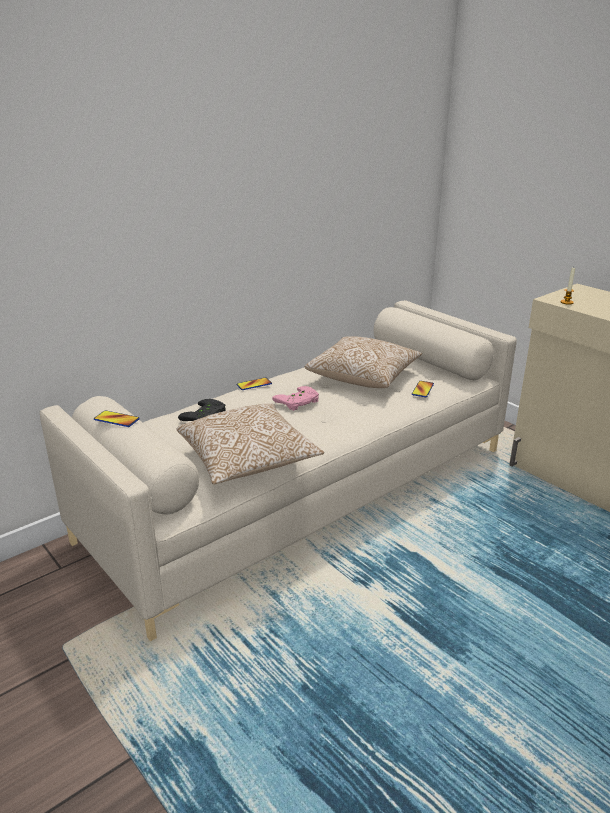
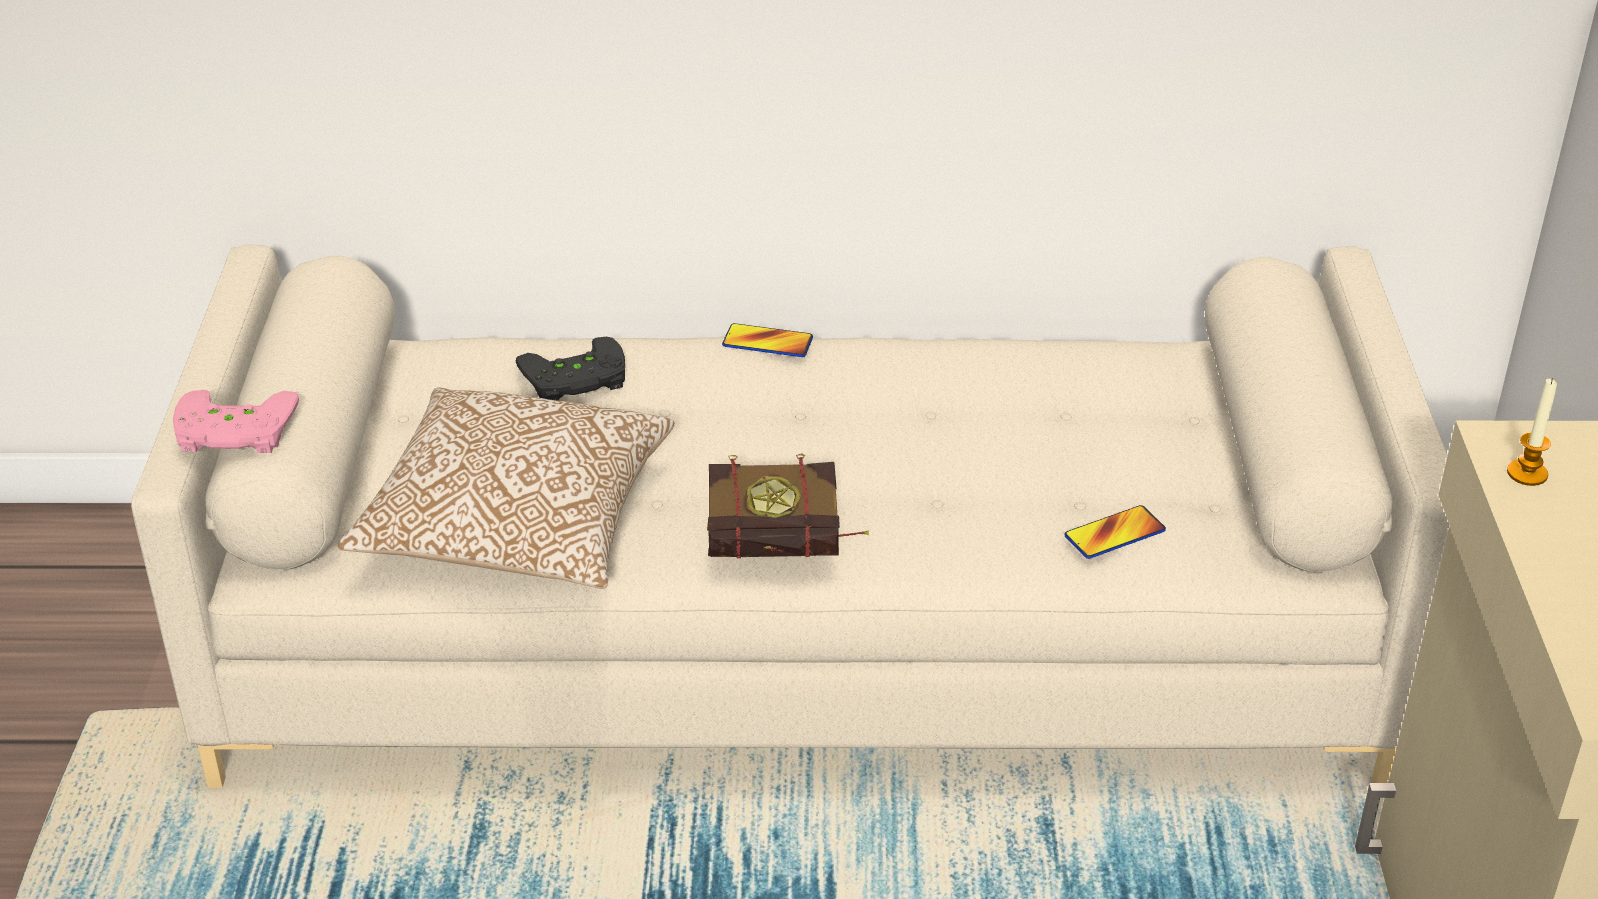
camera: 40 degrees right, 10 degrees up
phone [94,410,140,427] -> none
pink game controller [272,386,319,411] -> pink game controller moved to [173,390,299,453]
pillow [304,336,422,388] -> none
none -> book [707,453,869,559]

